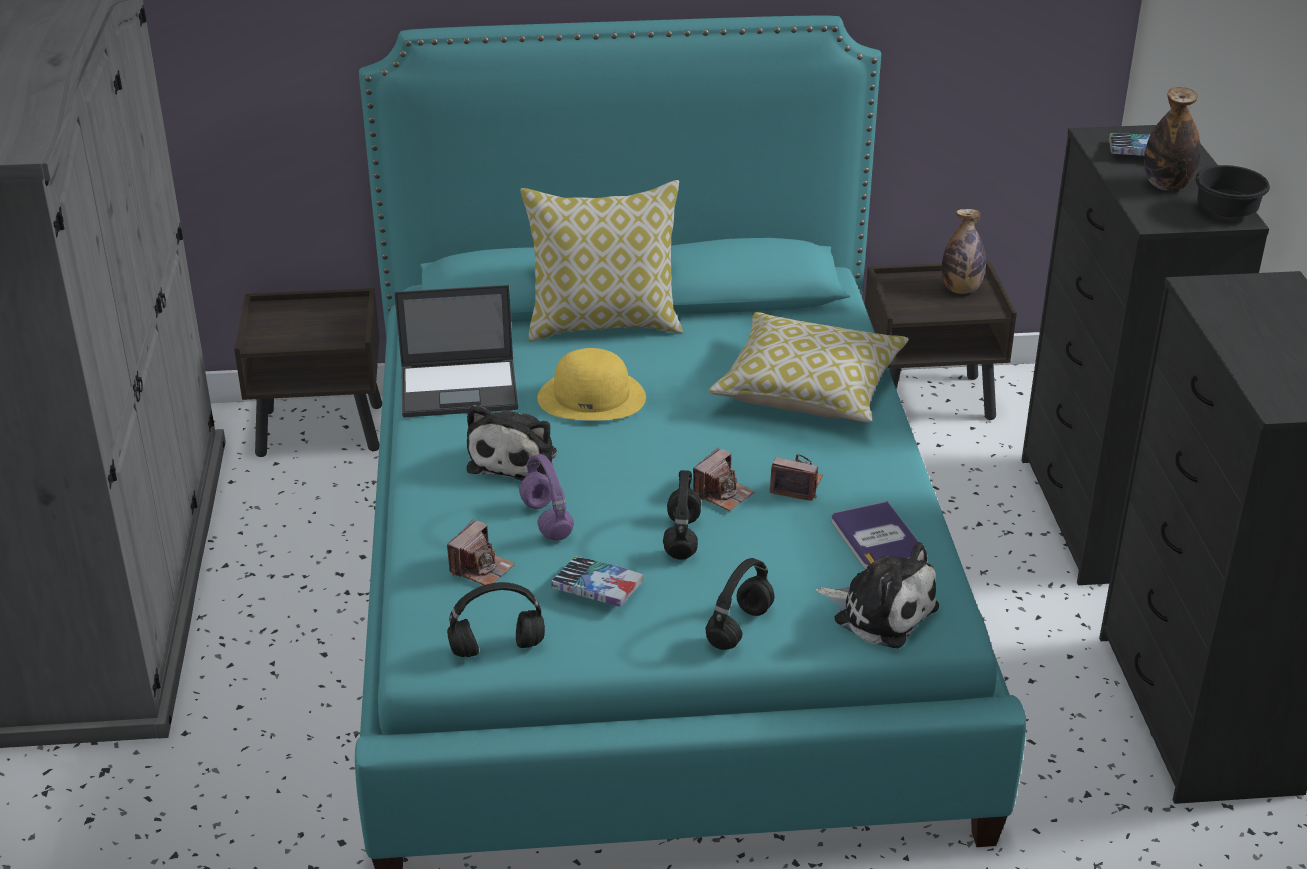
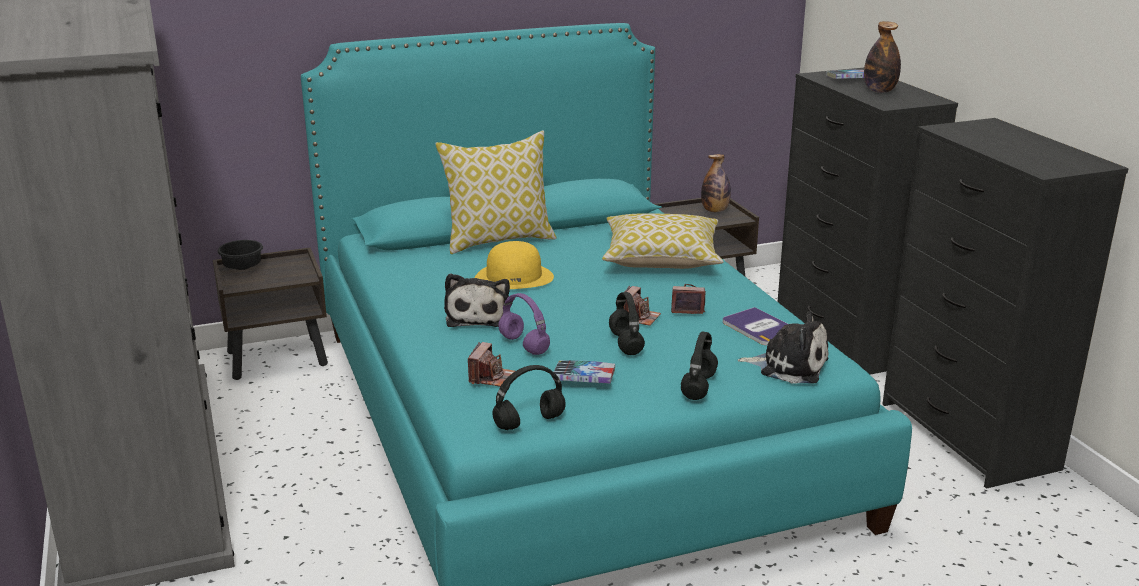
camera: 15 degrees left, 10 degrees down
laptop [394,285,518,417] -> none
black bowl [1195,165,1270,217] -> black bowl moved to [217,240,263,270]

